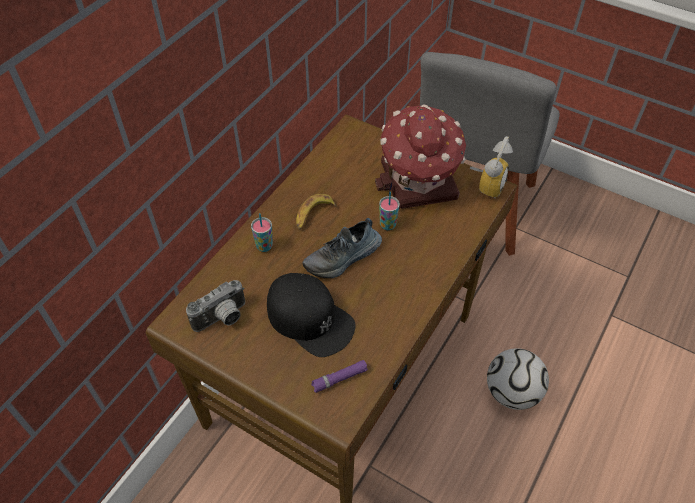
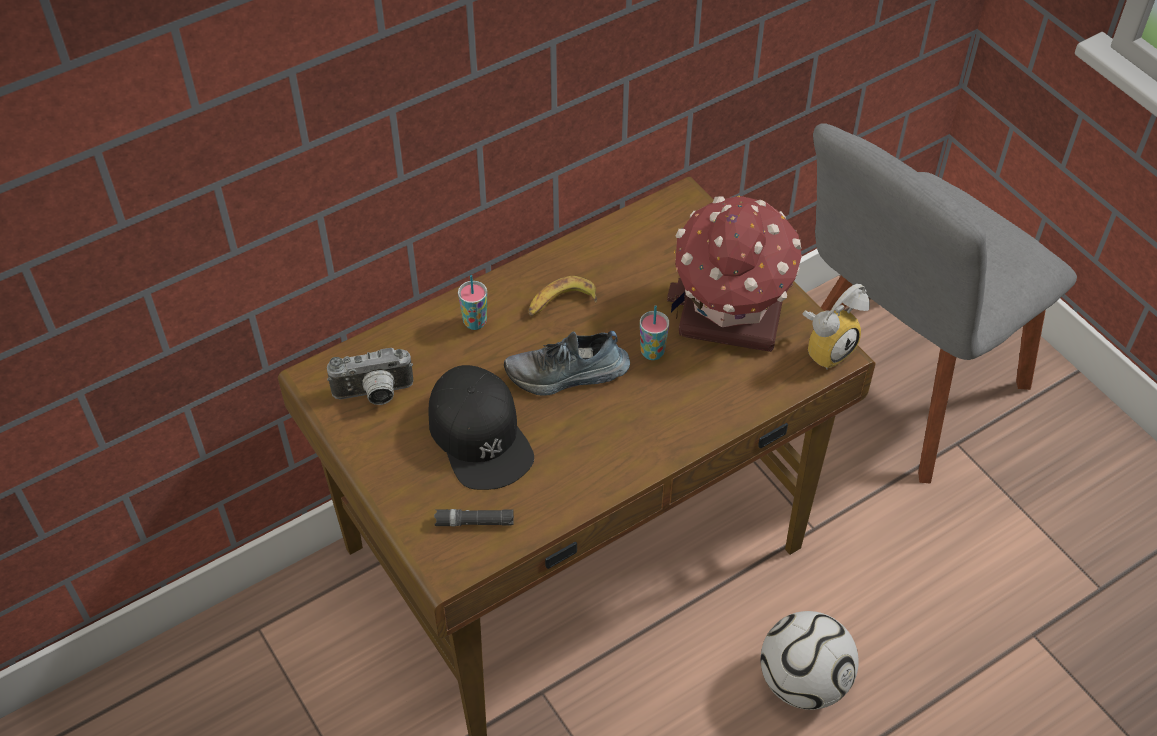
camera: 25 degrees right, 0 degrees up
purple flashlight [311,360,368,393] -> black flashlight [434,509,514,526]

